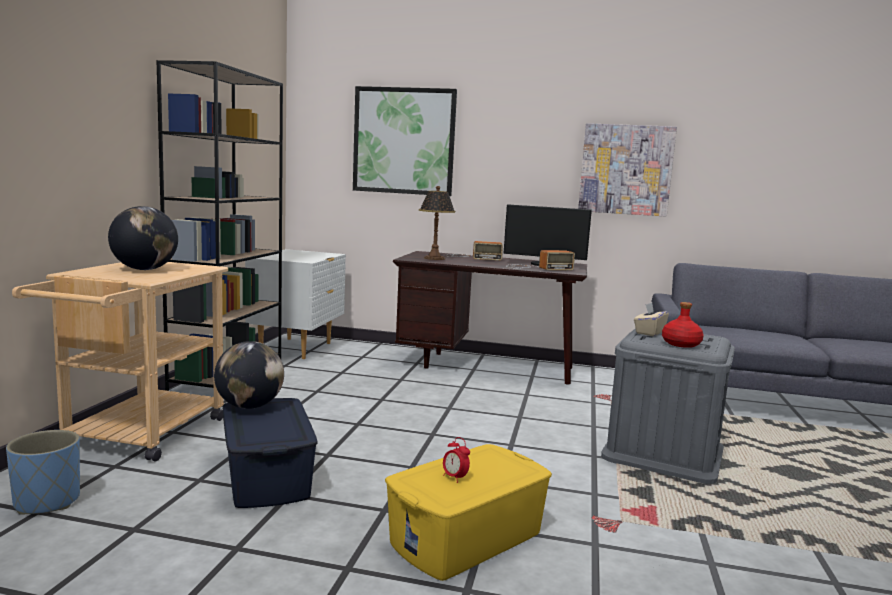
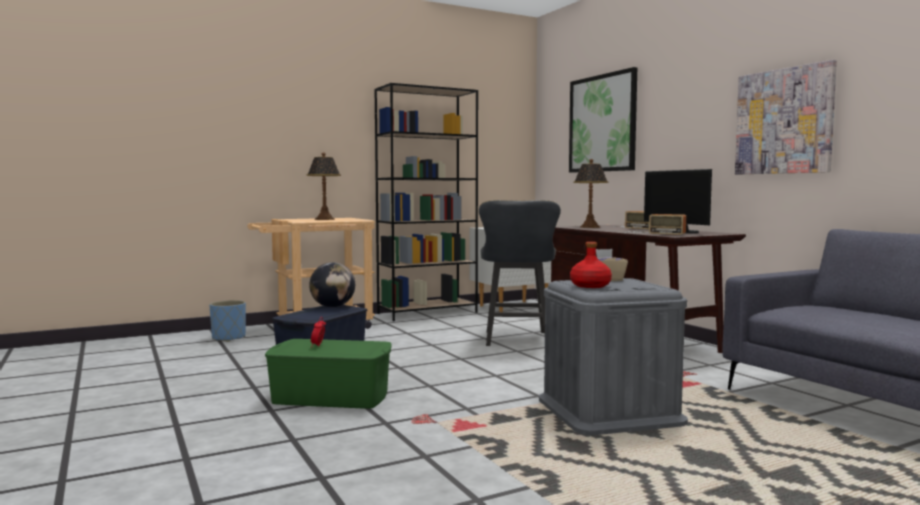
camera: 50 degrees right, 5 degrees down
globe [108,206,178,270] -> table lamp [306,152,341,220]
yellow storage box [385,444,552,581] -> green storage box [265,339,392,409]
none -> grey stool [479,200,561,346]

